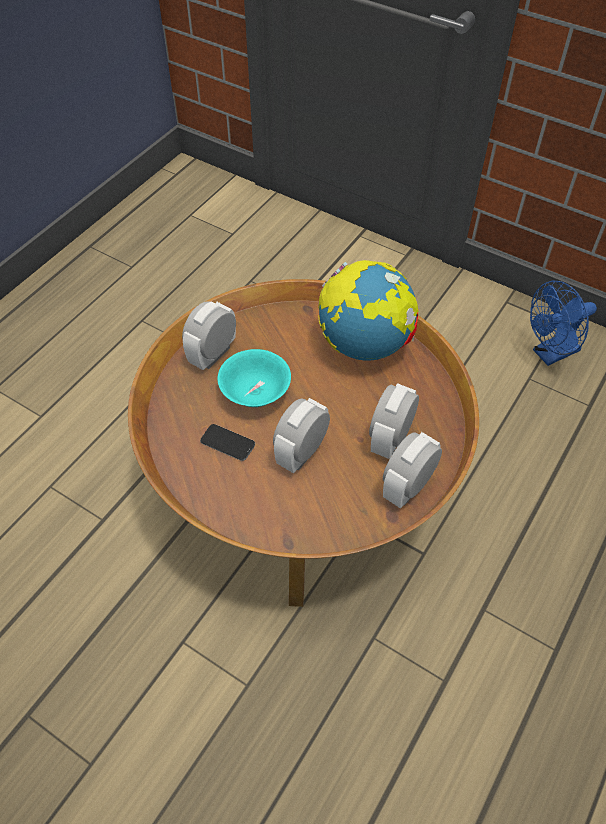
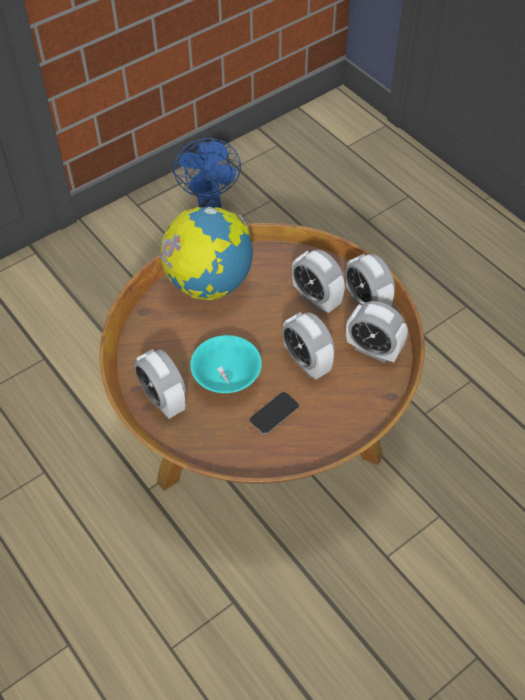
camera: 70 degrees left, 0 degrees up
none -> alarm clock [346,301,408,363]

